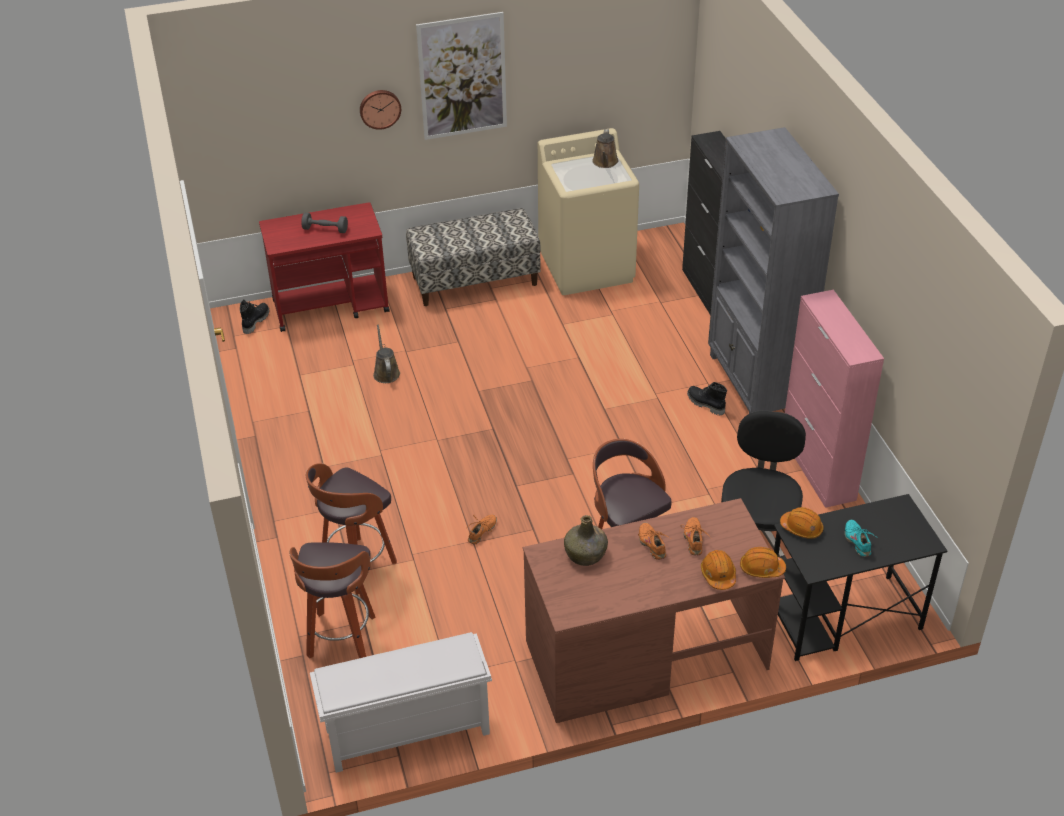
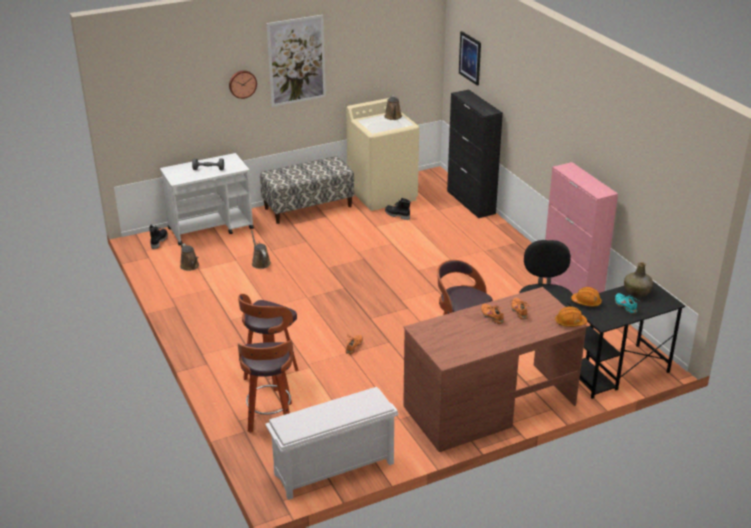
camera: 10 degrees left, 10 degrees down
red cart [259,202,390,332] -> white cart [160,153,254,246]
green bottle [564,515,608,566] -> green bottle moved to [624,262,653,297]
black boot [687,382,727,416] -> black boot moved to [385,198,410,220]
orange hard hat [701,550,736,590] -> none
grey bookcase [708,127,839,414] -> none
none -> brown watering can [180,243,199,271]
none -> picture [459,31,481,86]

